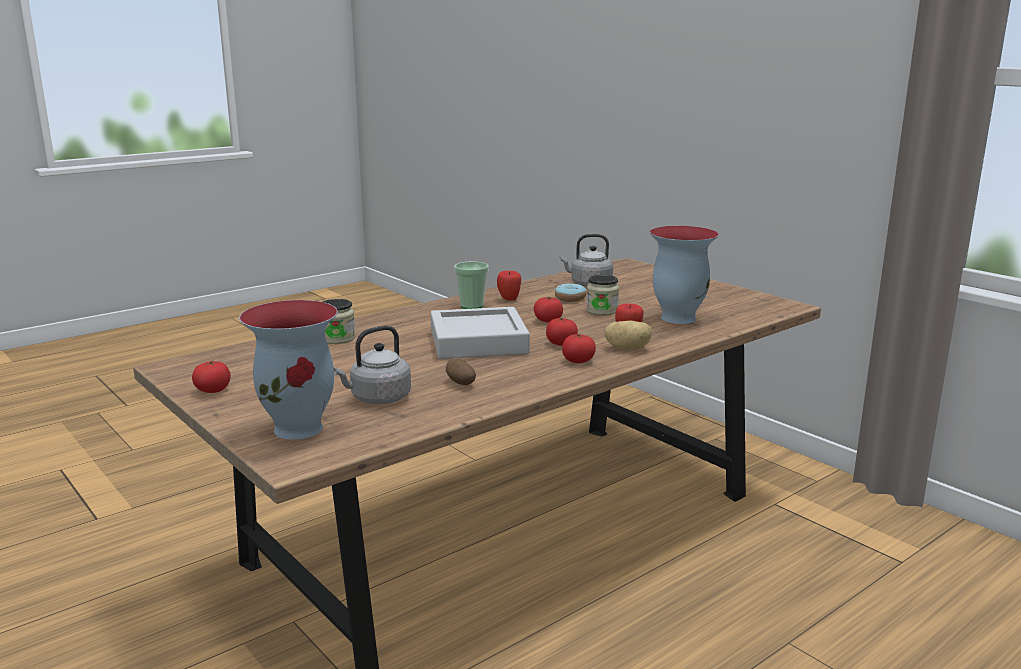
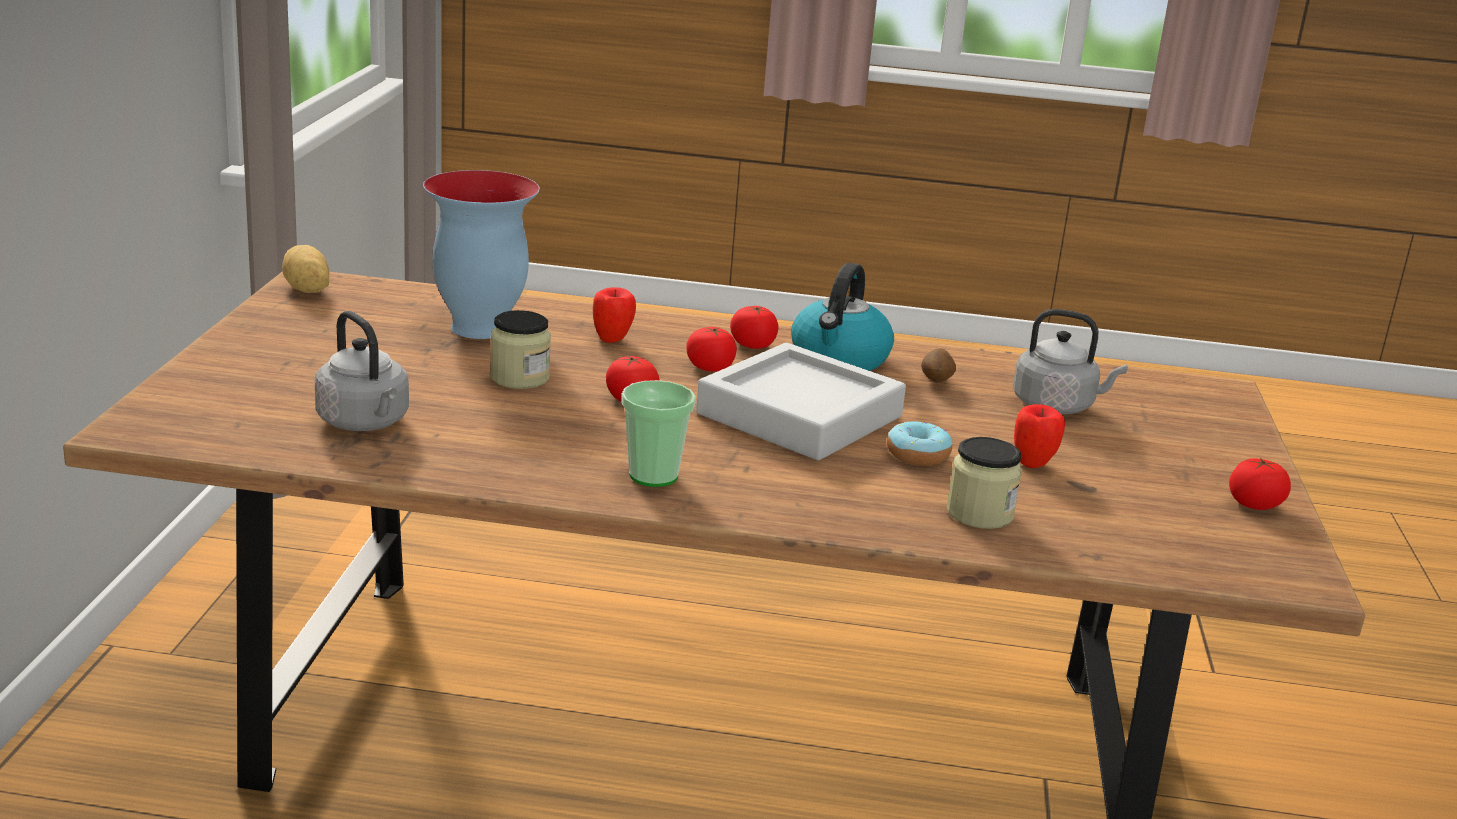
camera: 135 degrees left, 5 degrees up
vase [239,300,338,440] -> none
apple [497,271,521,301] -> apple moved to [1014,404,1065,468]
donut [555,283,586,302] -> donut moved to [887,421,952,466]
potato [605,320,652,350] -> potato moved to [282,245,330,293]
none -> kettle [791,263,894,371]

